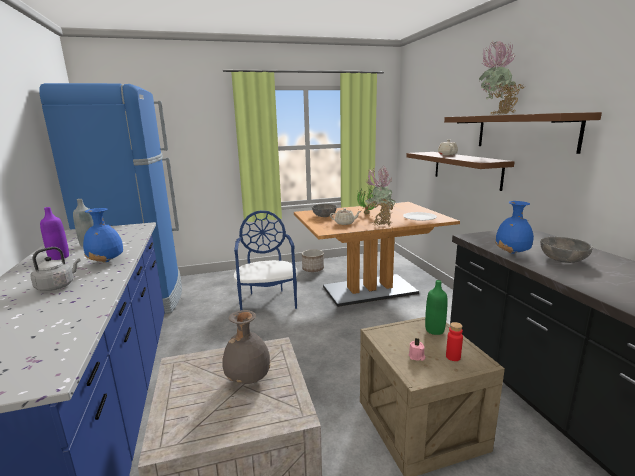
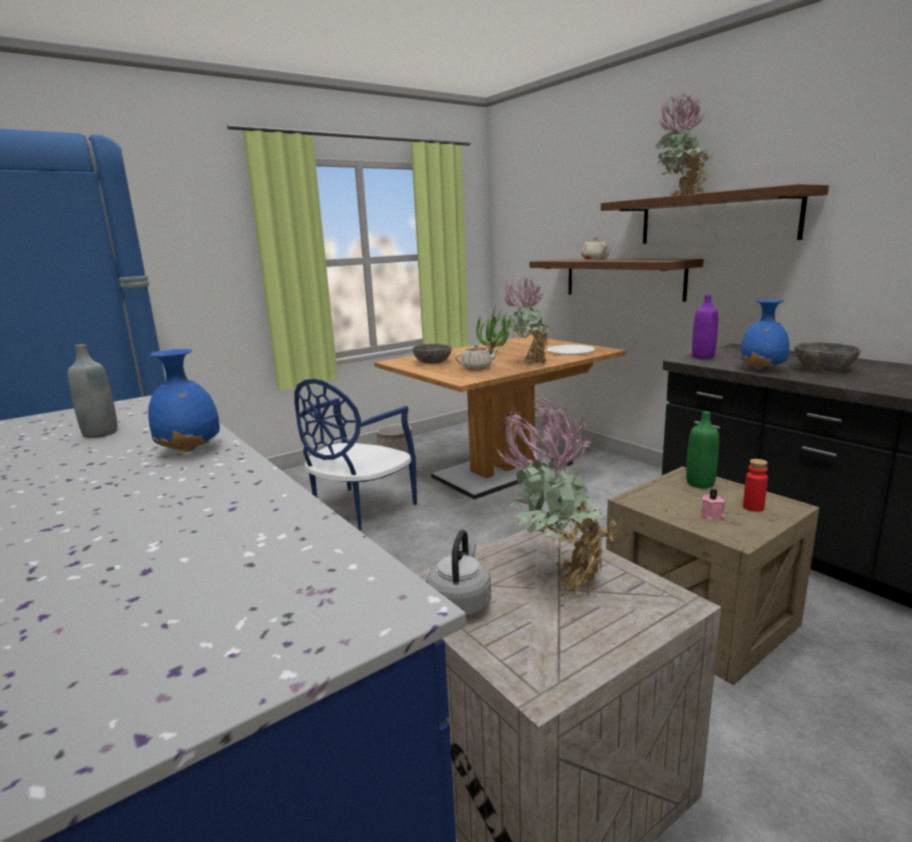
camera: 20 degrees left, 0 degrees up
grey kettle [30,247,81,291] -> grey kettle moved to [426,530,491,618]
purple bottle [40,207,69,260] -> purple bottle moved to [692,295,718,359]
grey vase [222,310,270,384] -> potted plant [495,396,621,599]
blue chair [233,210,298,311] -> blue chair turned 120 degrees counterclockwise [294,379,417,531]

